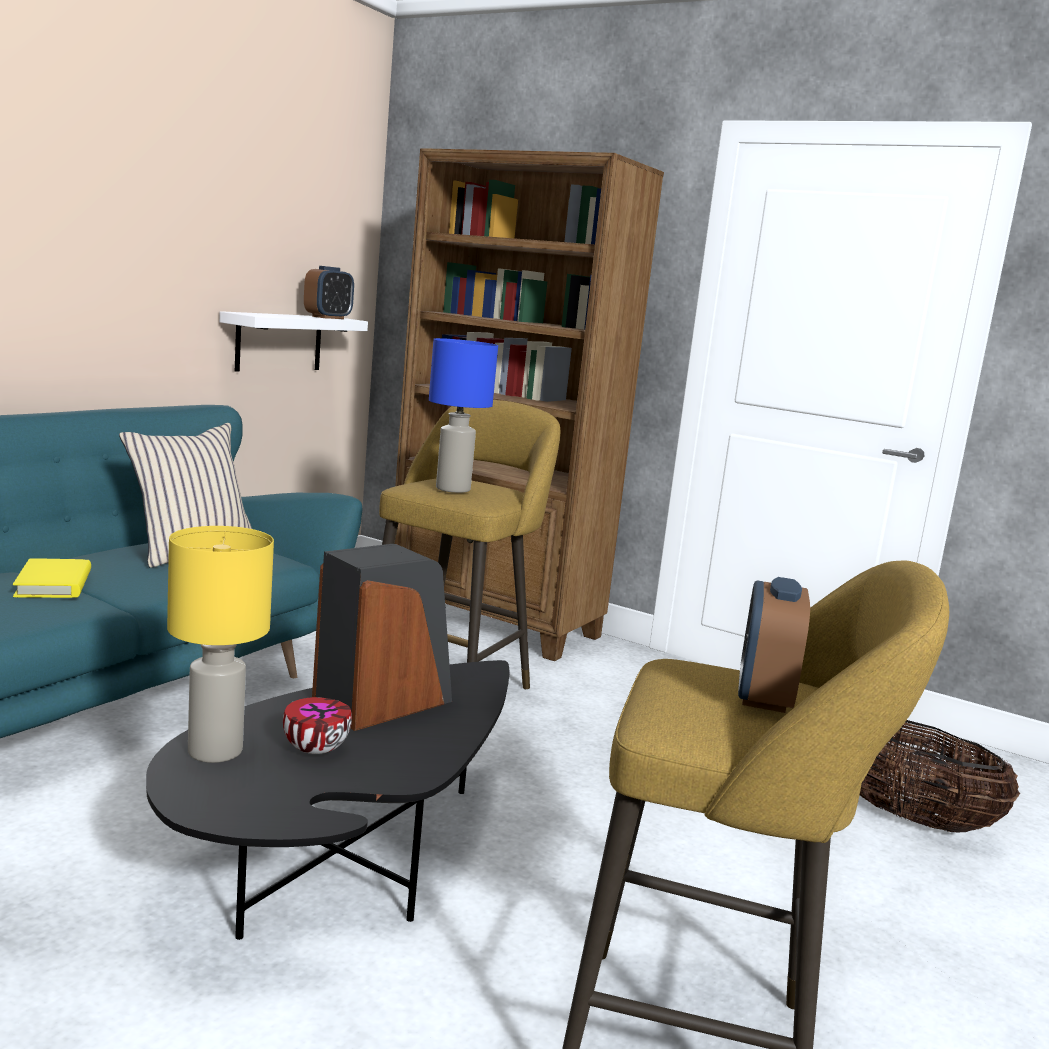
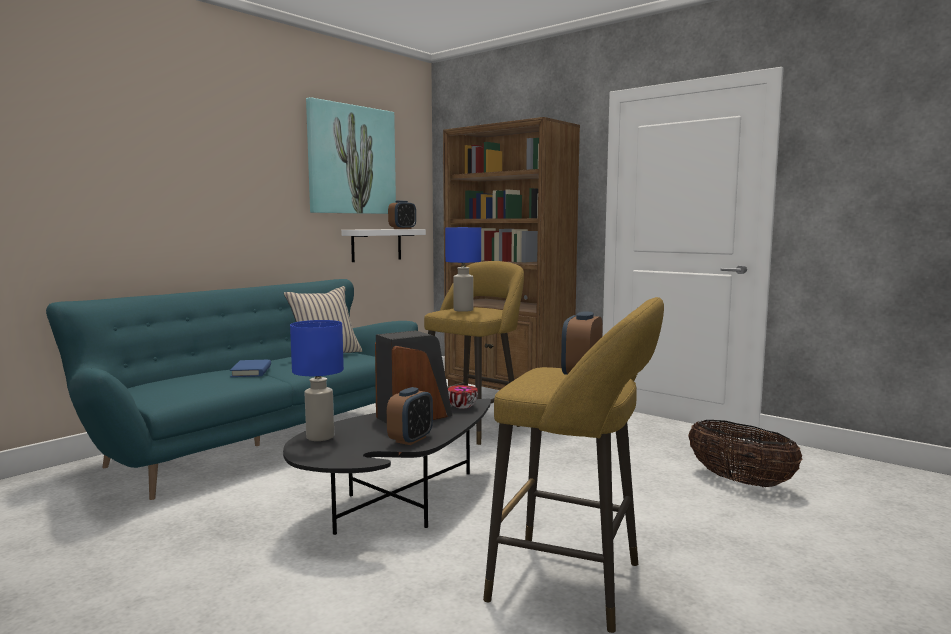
camera: 10 degrees right, 5 degrees down
yellow book [13,558,91,598] -> blue book [230,360,271,377]
yellow table lamp [167,526,274,763] -> blue table lamp [290,320,344,441]
bowl [283,697,352,754] -> bowl moved to [448,385,478,409]
none -> picture [306,97,396,214]
none -> alarm clock [387,387,433,445]

